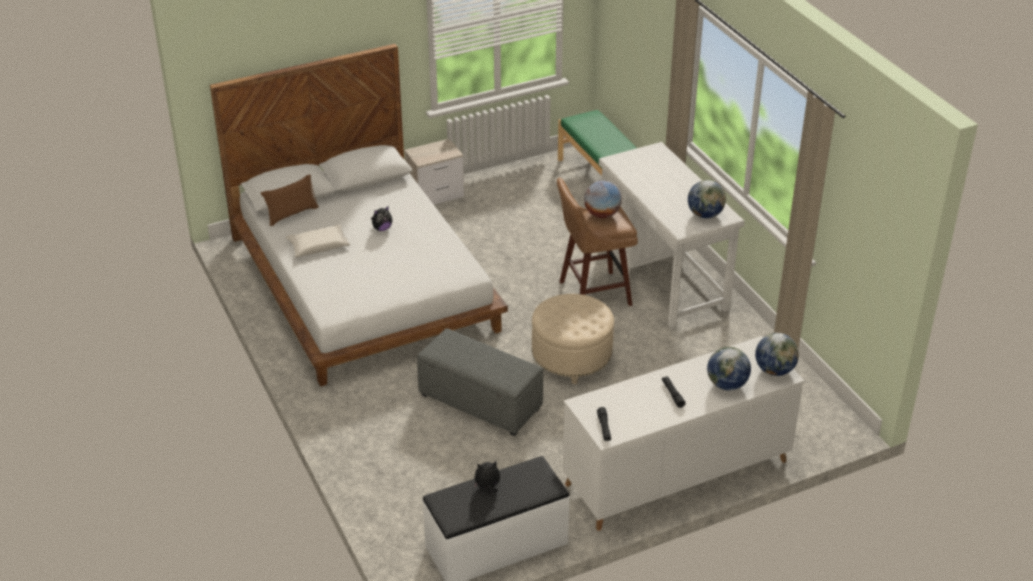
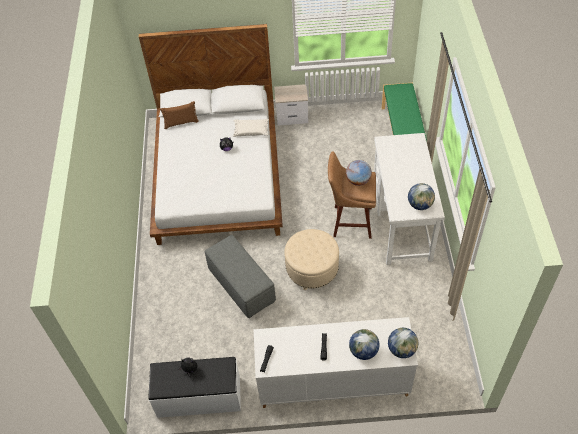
camera: 25 degrees right, 15 degrees up
white pillow [286,224,350,257] -> white pillow moved to [233,119,269,137]

